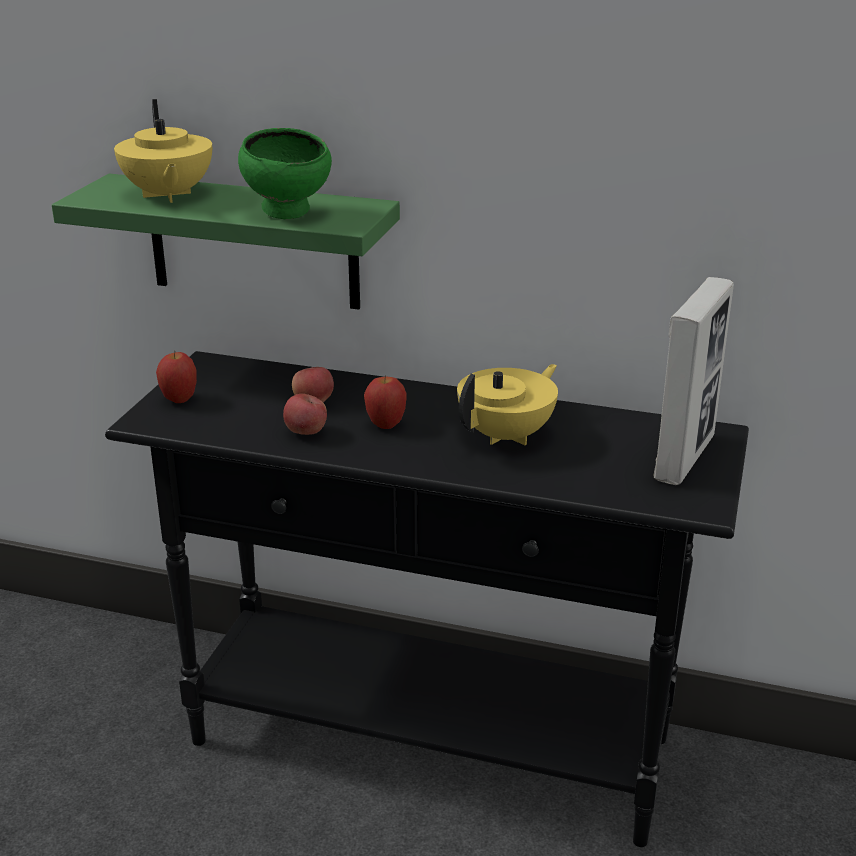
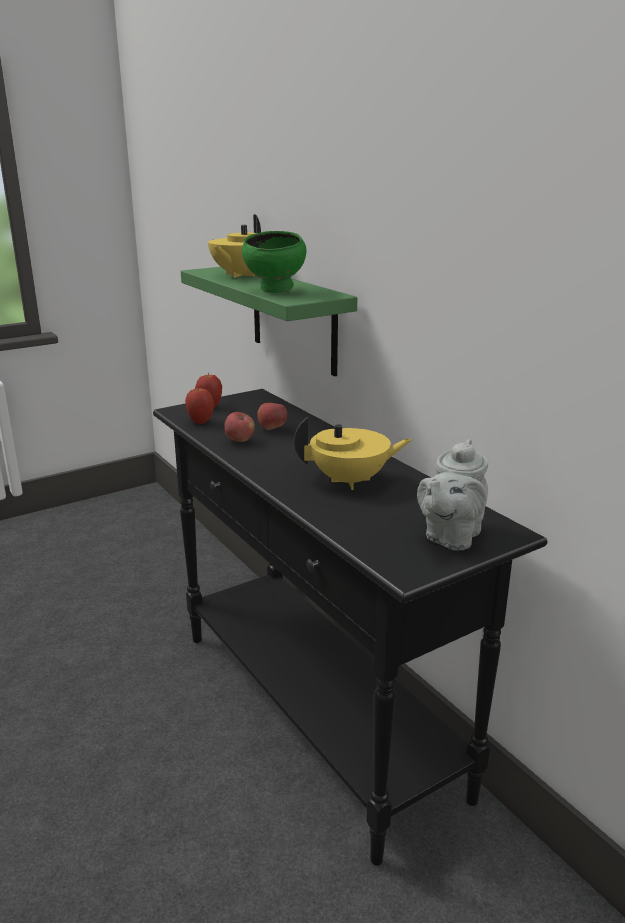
camera: 40 degrees right, 5 degrees down
apple [364,375,407,429] -> apple moved to [185,386,214,424]
picture frame [654,277,734,485] -> grey teapot [417,439,488,550]

